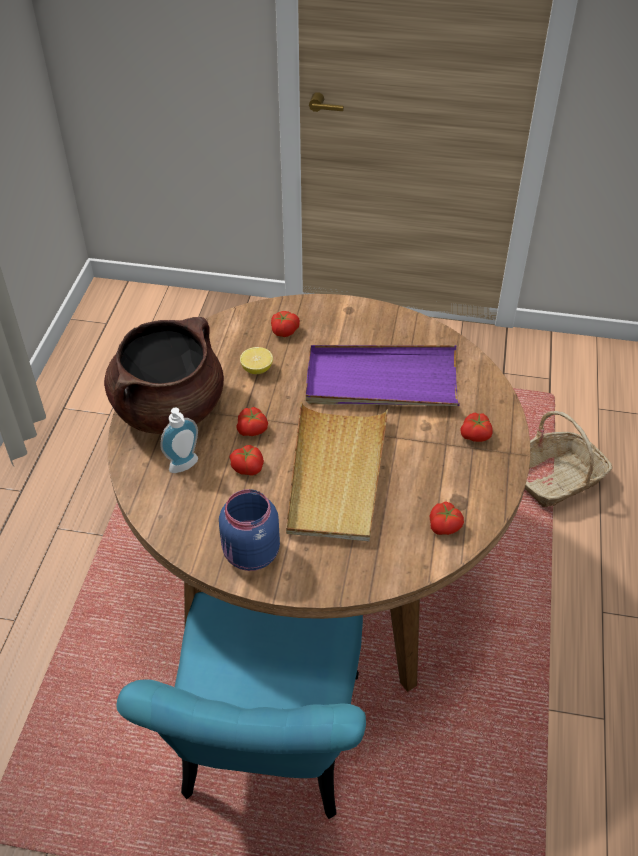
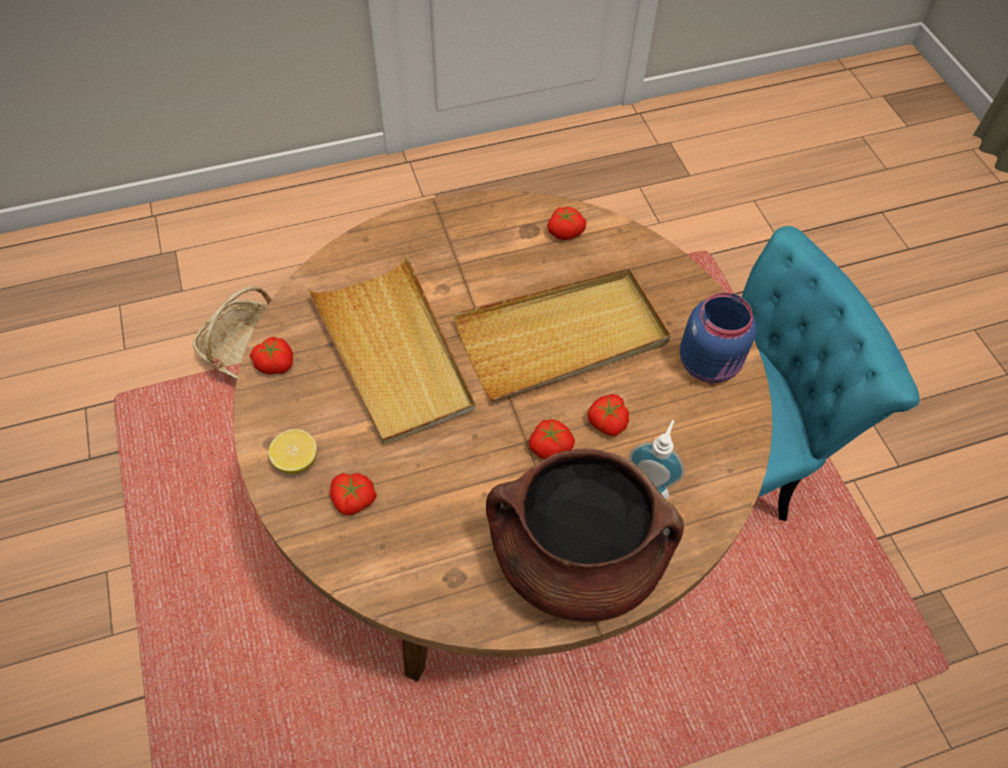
camera: 120 degrees left, 10 degrees up
lemon [240,347,273,374] -> lemon moved to [269,429,317,473]
purple tray [306,345,460,406] -> beige tray [307,256,476,445]
tomato [460,413,493,442] -> tomato moved to [250,337,293,375]

